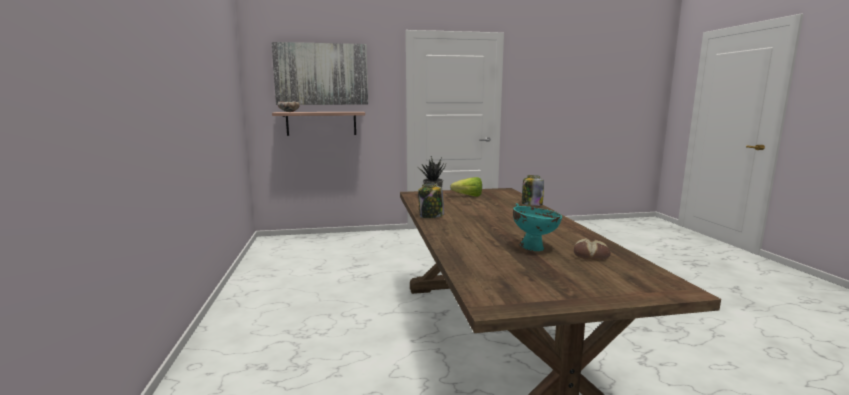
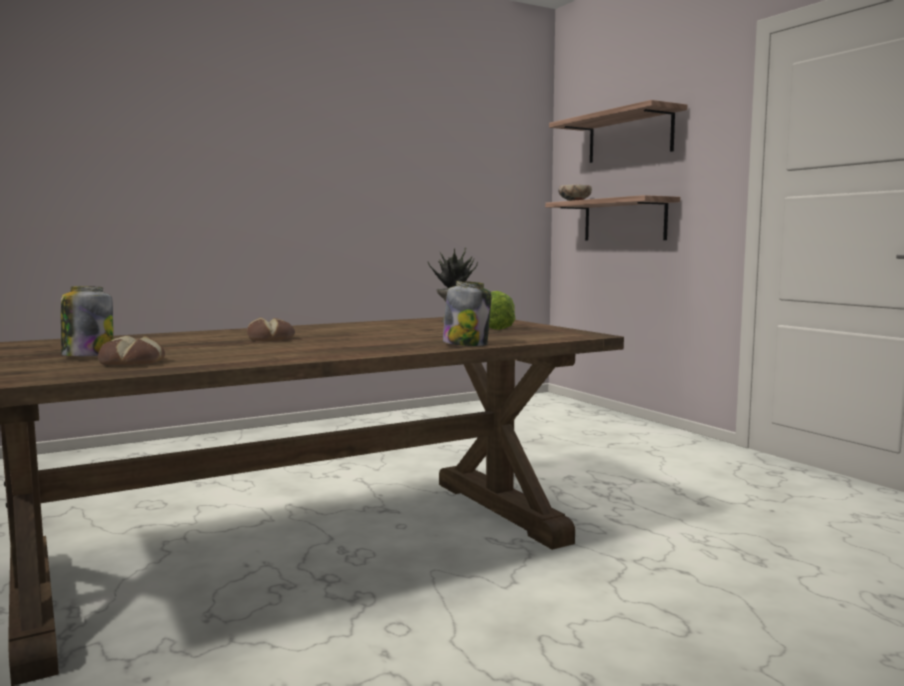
camera: 70 degrees right, 5 degrees down
picture [271,42,368,105] -> shelf [549,100,688,163]
jar [418,183,444,218] -> jar moved to [61,286,114,356]
turquoise bowl [513,203,562,251] -> none
none -> bread [247,317,295,341]

